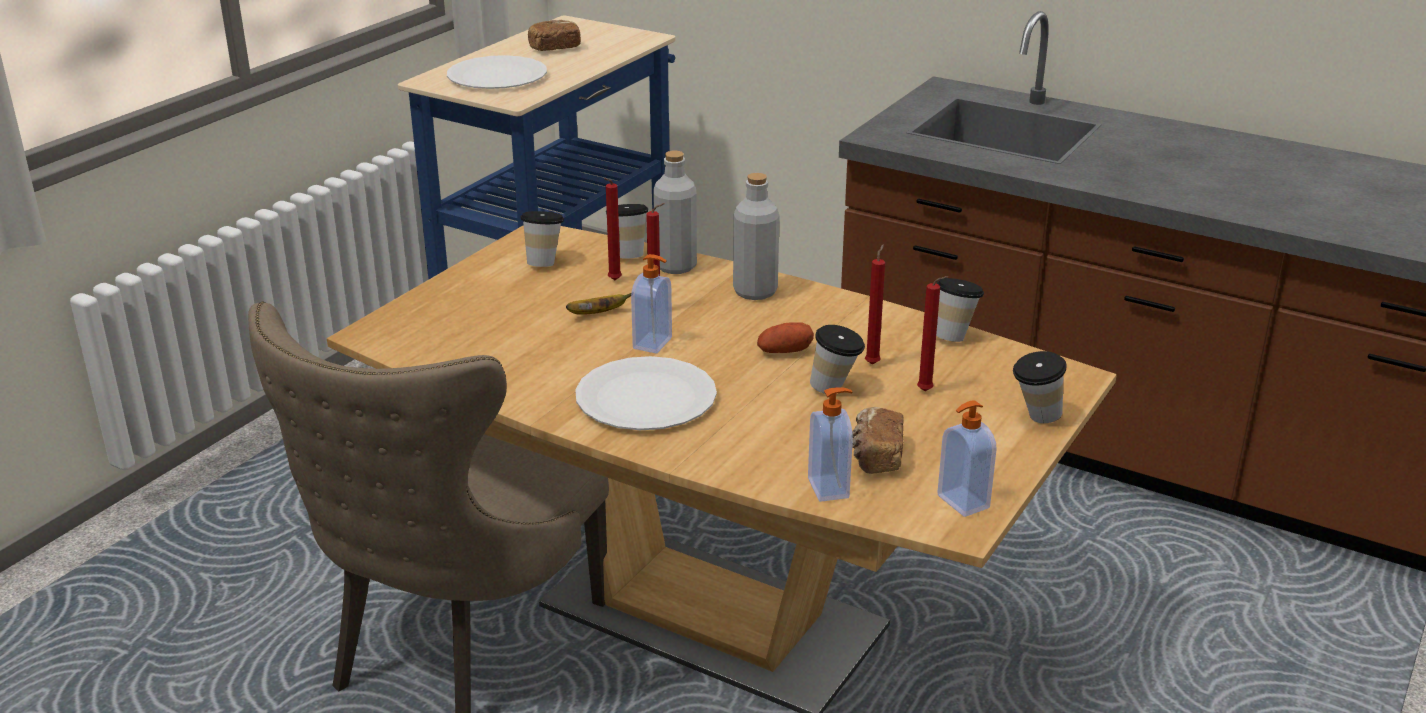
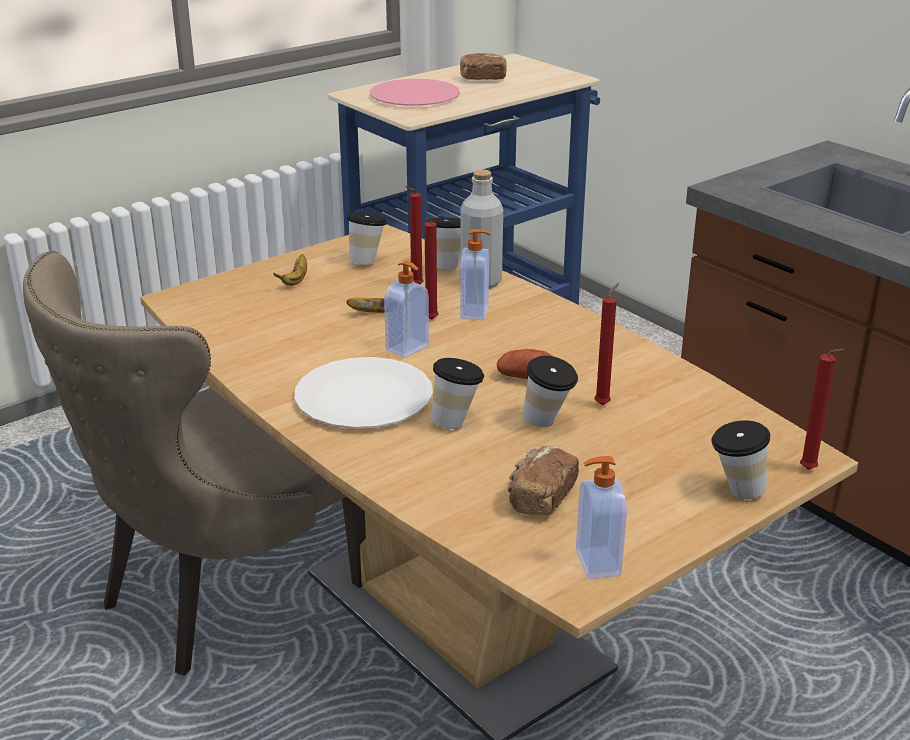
camera: 20 degrees right, 0 degrees up
white plate [447,55,547,89] -> pink plate [370,79,460,106]
grey bottle [733,173,780,300] -> none
soap dispenser [808,387,853,502] -> soap dispenser moved to [460,229,491,320]
red candle [917,276,948,391] -> red candle moved to [800,349,845,470]
cup [936,278,984,342] -> cup moved to [431,358,484,429]
none -> banana [273,254,307,286]

